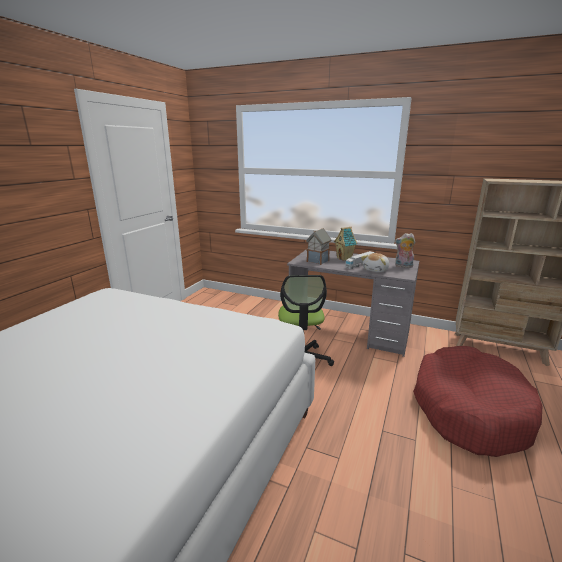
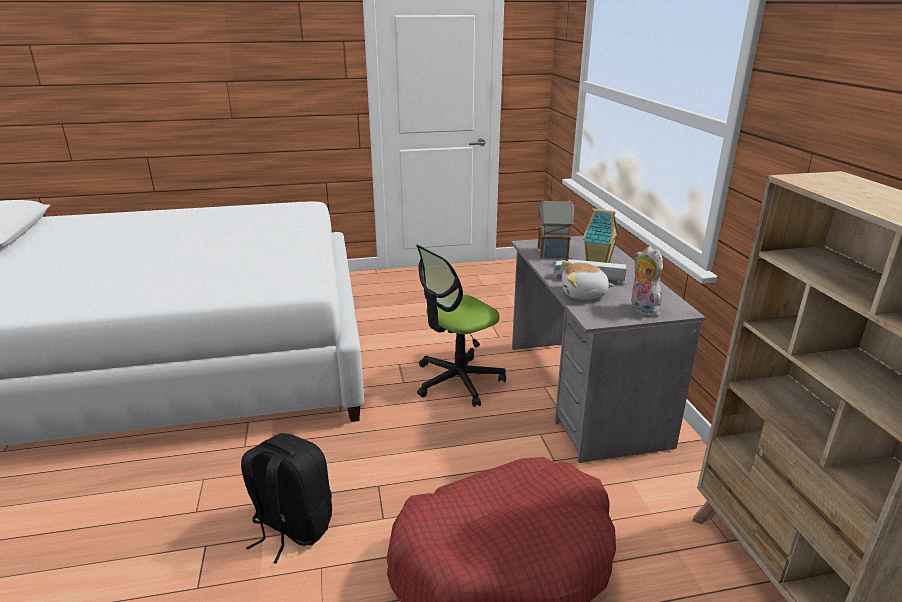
camera: 55 degrees right, 5 degrees up
none -> black backpack [241,433,332,564]

